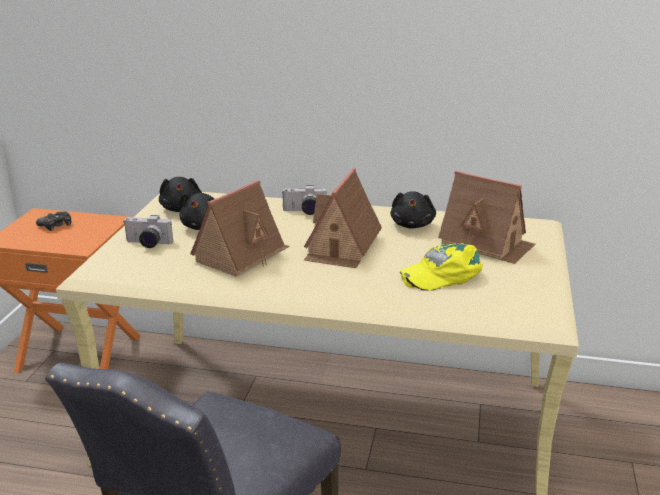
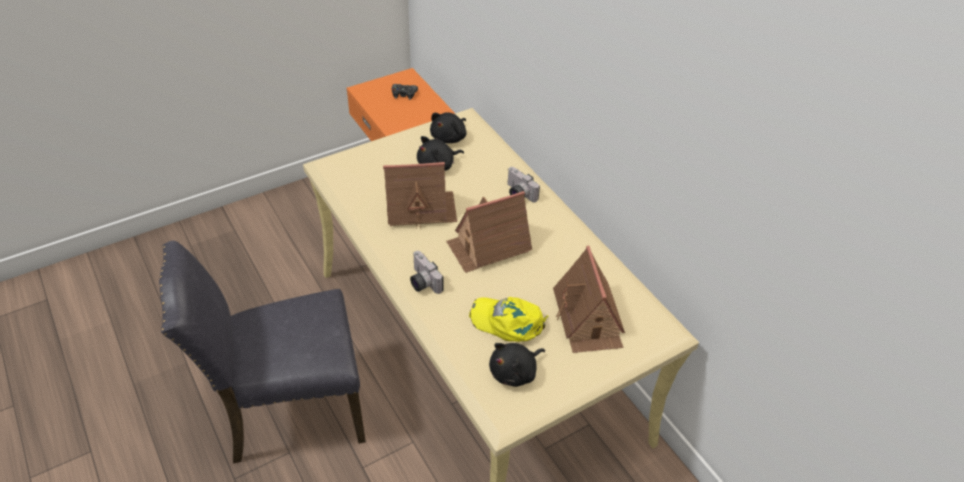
camera: 45 degrees right, 20 degrees up
camera [123,215,173,248] -> camera moved to [410,251,443,294]
black plush toy [390,191,436,228] -> black plush toy moved to [489,343,545,387]

